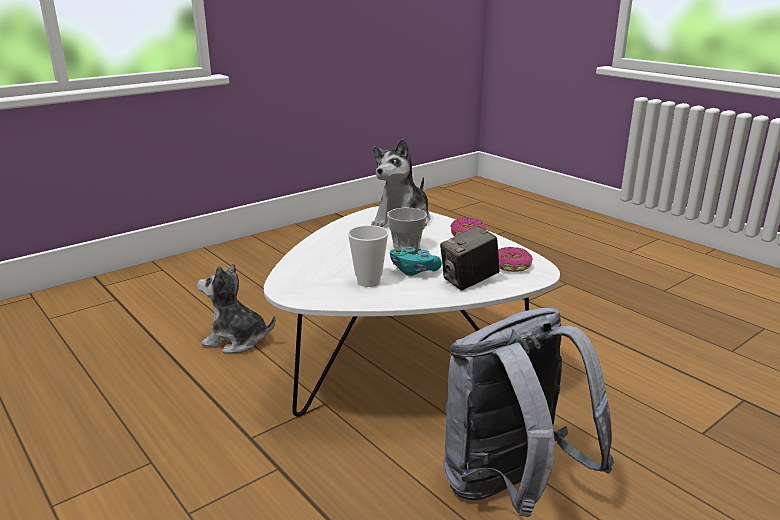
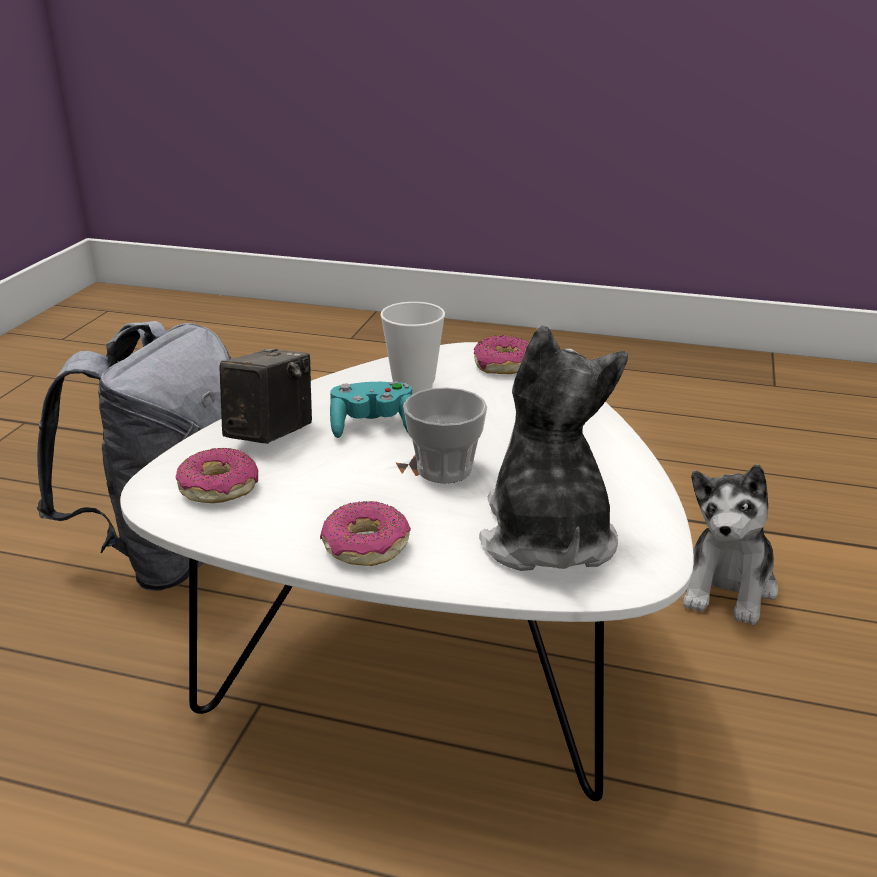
camera: 145 degrees right, 5 degrees up
plush toy [197,263,276,354] -> plush toy turned 135 degrees clockwise [683,464,778,625]
none -> donut [474,335,529,374]

